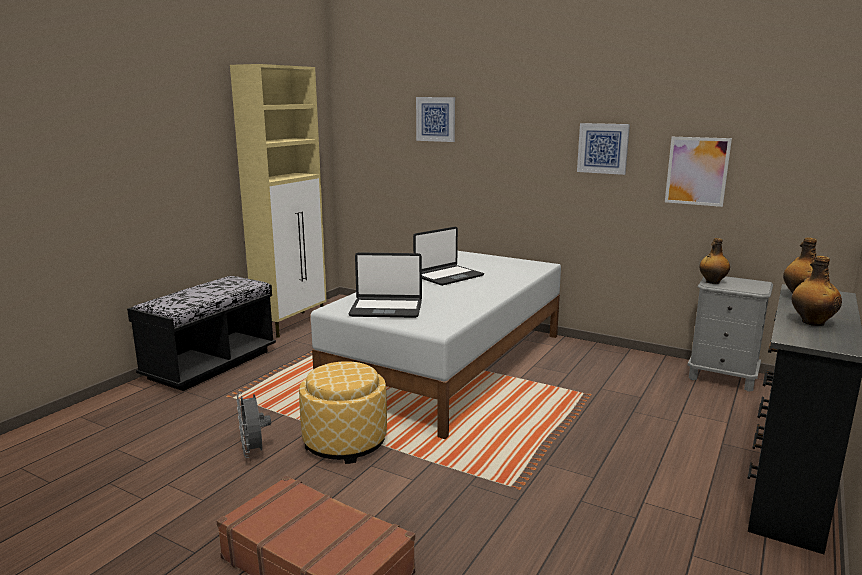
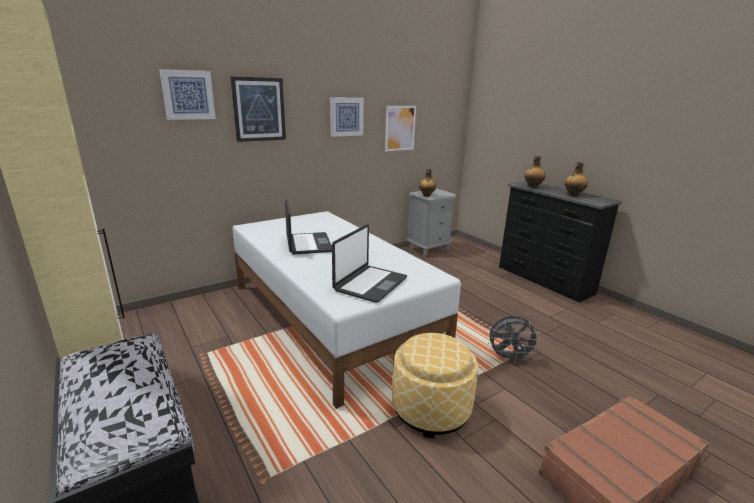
camera: 65 degrees left, 5 degrees up
grey fan [237,392,271,458] -> grey fan moved to [488,316,541,363]
none -> picture [230,76,286,142]

